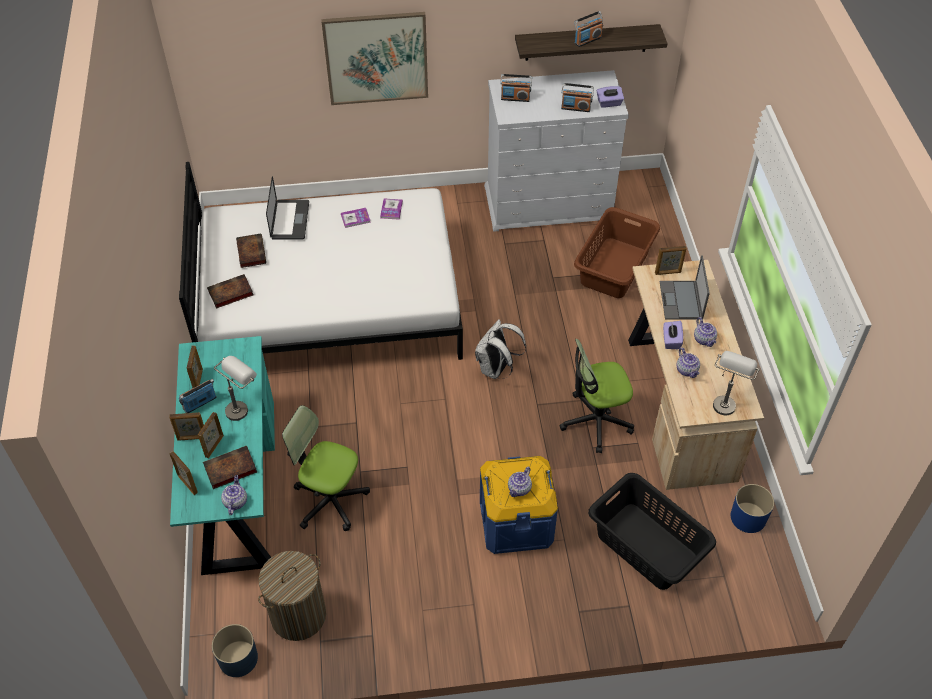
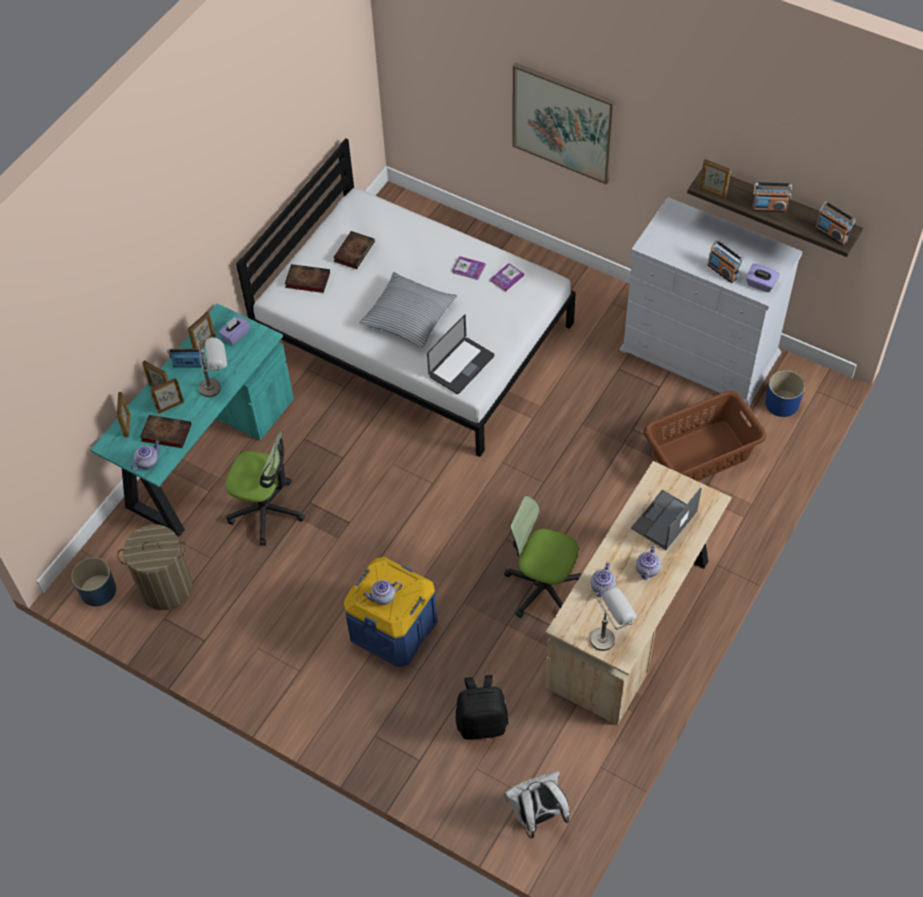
camera: 40 degrees right, 5 degrees up
laptop [266,176,309,240] -> laptop moved to [427,315,494,394]
office chair [282,405,370,531] -> office chair turned 135 degrees clockwise [225,432,305,546]
white backpack [475,319,526,379] -> white backpack moved to [504,771,569,838]
radio [500,74,532,102] -> radio moved to [815,201,855,245]
black laundry basket [588,473,716,590] -> black backpack [456,675,508,740]
picture frame [655,246,687,275] -> picture frame moved to [699,159,731,198]
purple tissue box [663,321,683,350] -> purple tissue box moved to [218,316,250,345]
blue planter [731,484,774,533] -> blue planter moved to [765,370,805,417]
none -> pillow [359,272,457,348]

